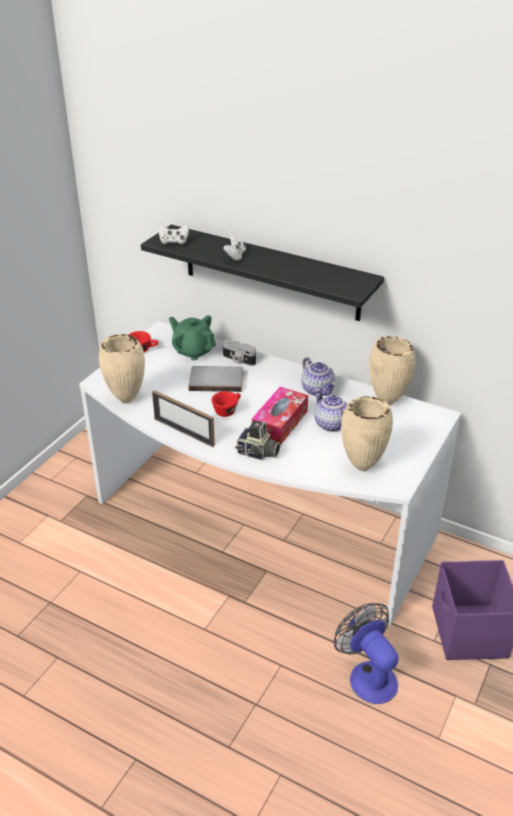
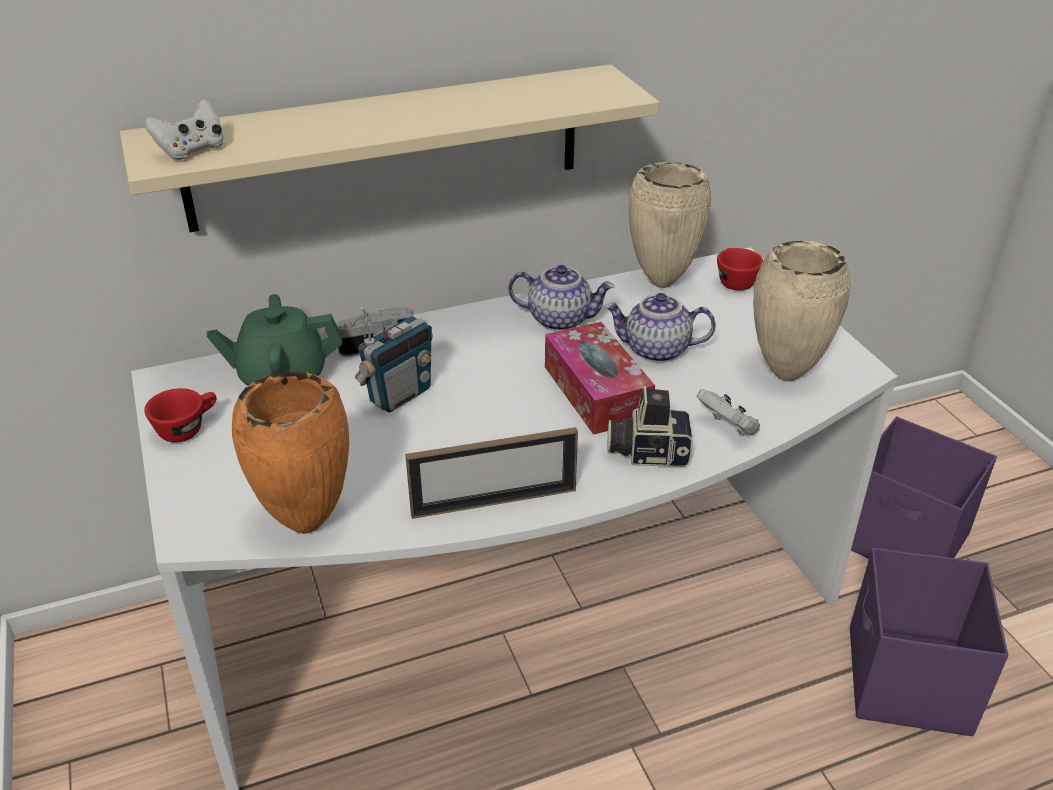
camera: 50 degrees left, 0 degrees up
beige vase [99,334,145,404] -> orange vase [232,371,349,534]
black shelf [141,225,384,321] -> beige shelf [120,64,660,232]
grey book [188,366,243,392] -> radio [355,307,433,413]
red cup [212,391,241,417] -> red cup moved to [717,248,763,290]
white game controller [223,233,247,261] -> white game controller moved to [697,389,760,436]
camera [235,420,280,461] -> camera turned 150 degrees counterclockwise [608,386,693,467]
fan [334,603,398,704] -> purple storage box [850,547,1008,736]

